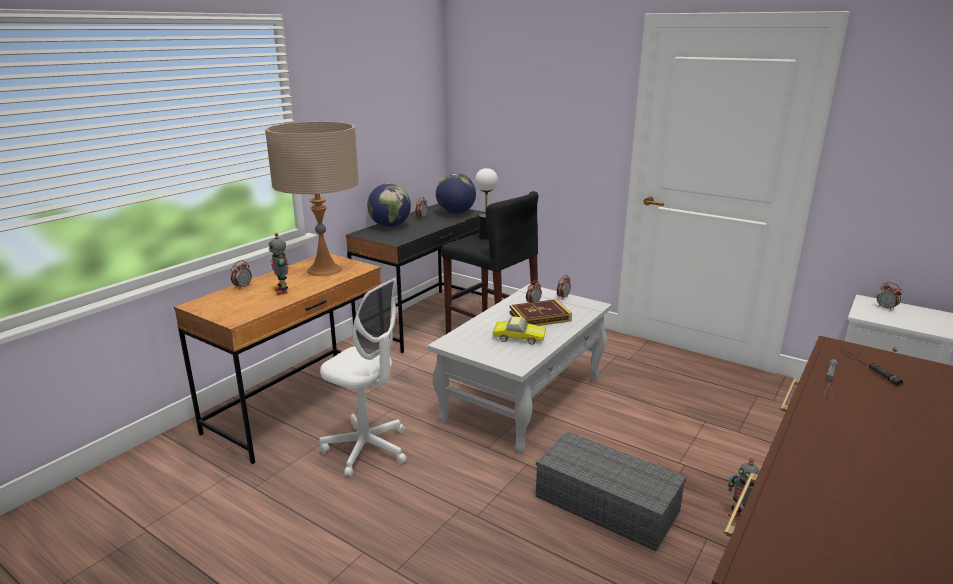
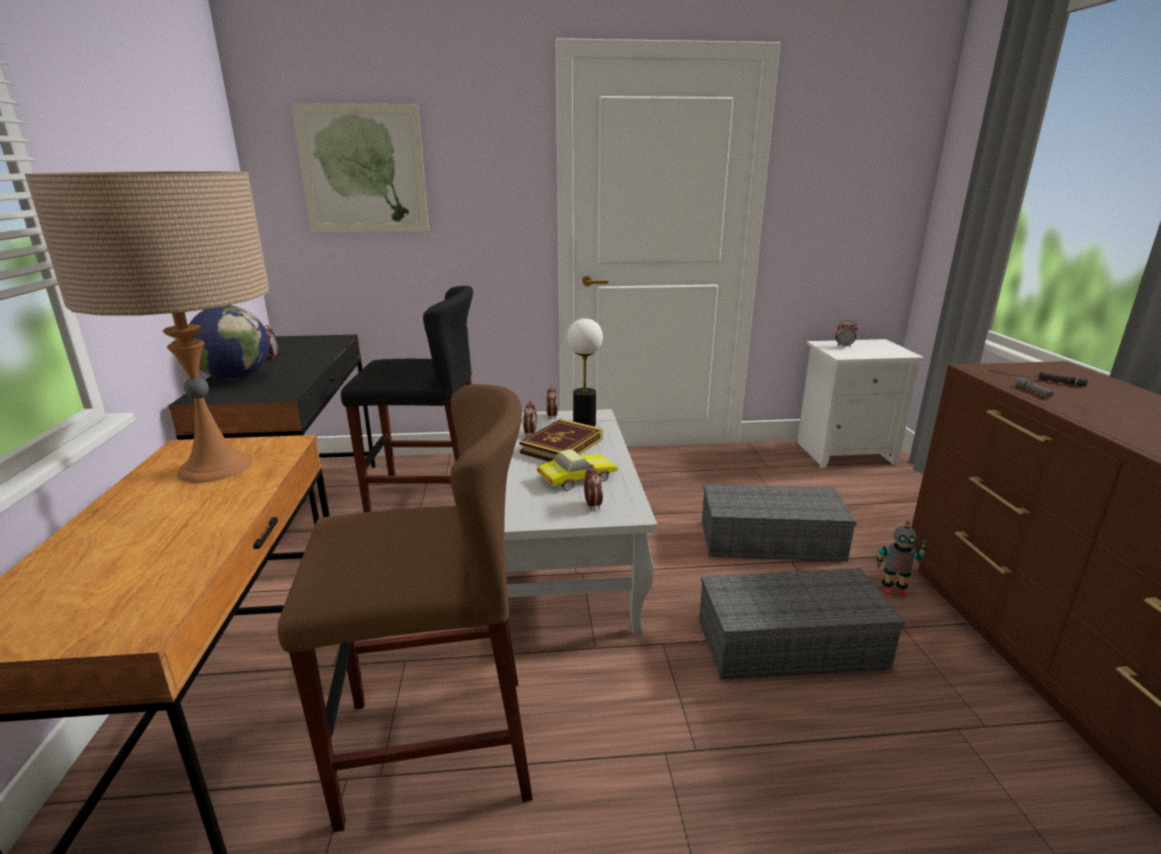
camera: 40 degrees left, 0 degrees up
alarm clock [231,260,252,290] -> alarm clock moved to [584,464,603,510]
toy robot [268,233,289,295] -> none
white office chair [319,278,407,477] -> brown stool [278,384,533,832]
globe [436,173,476,214] -> none
table lamp [475,168,498,239] -> table lamp moved to [567,318,603,426]
none -> picture [291,103,429,232]
none -> grey storage box [702,484,857,562]

